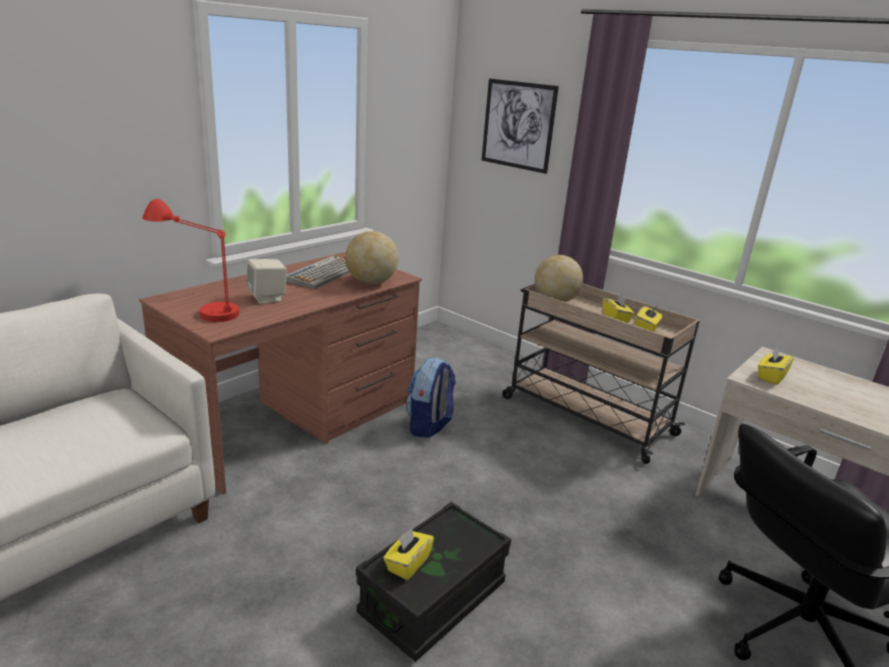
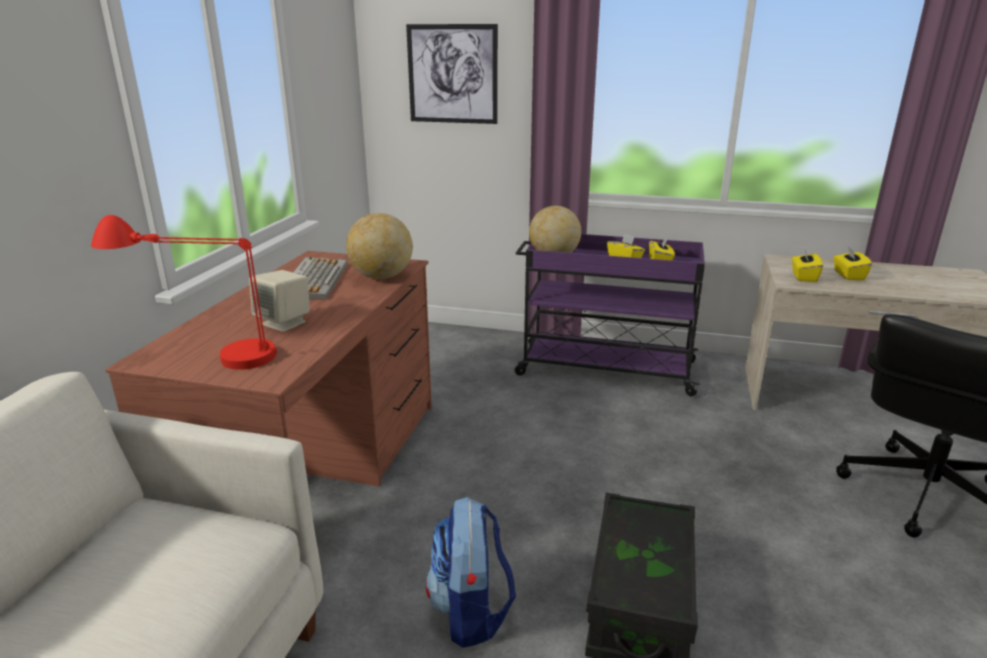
camera: 25 degrees left, 0 degrees up
yellow tissue box [383,528,434,580] -> yellow tissue box moved to [833,246,872,280]
backpack [406,357,456,438] -> backpack moved to [426,497,516,648]
beige cart [502,284,700,464] -> purple cart [515,234,705,397]

